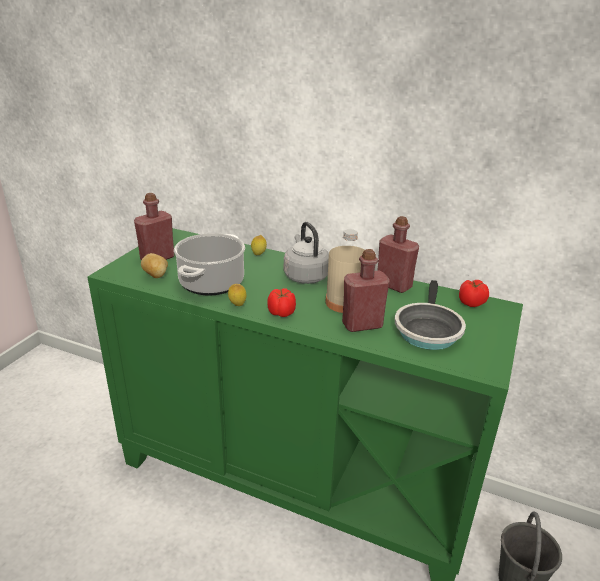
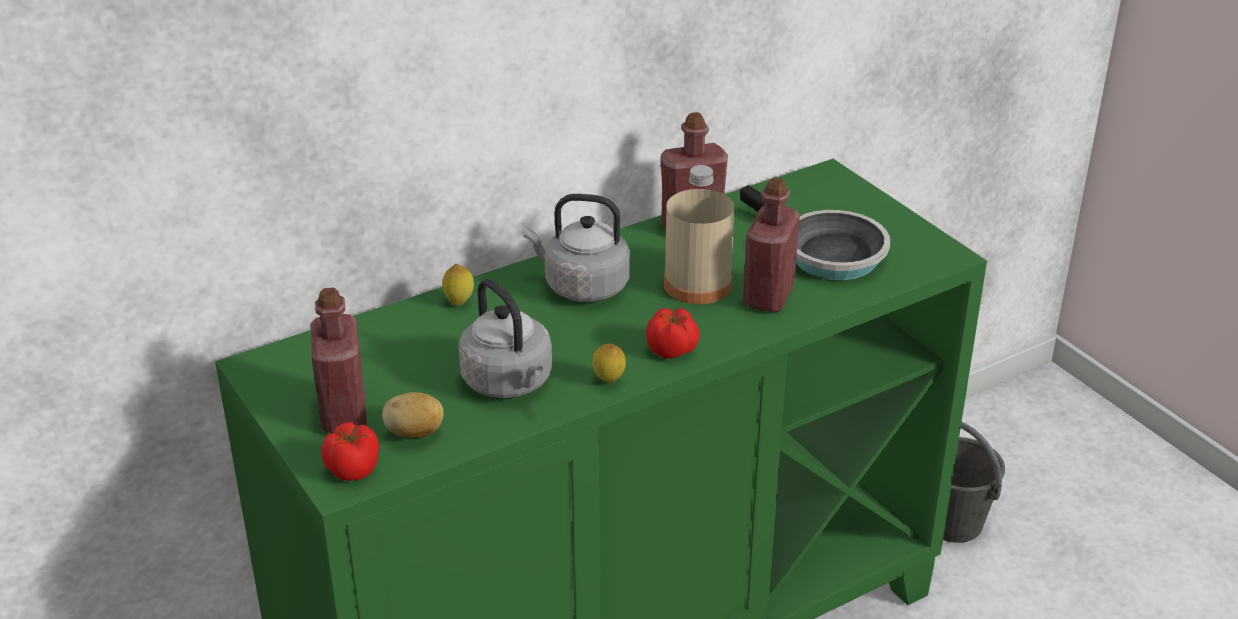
camera: 55 degrees left, 5 degrees up
cooking pot [174,233,245,296] -> grey kettle [458,279,552,398]
tomato [459,280,489,307] -> tomato moved to [322,422,379,481]

